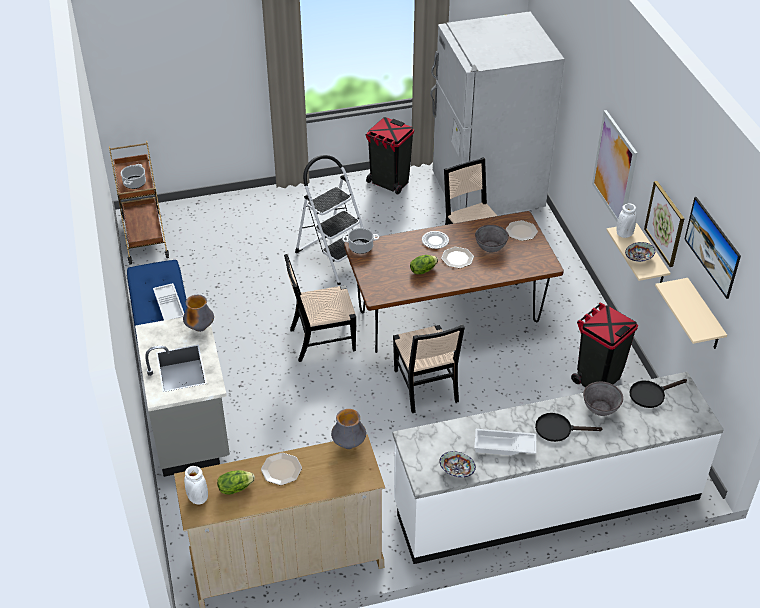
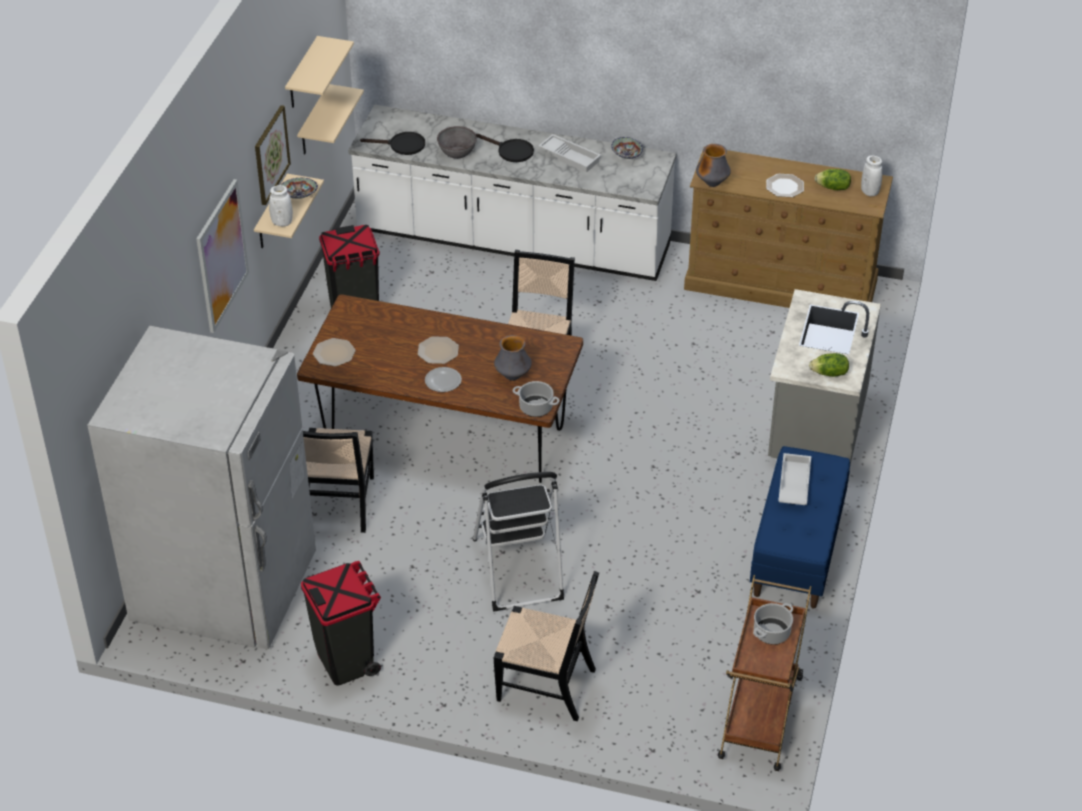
camera: 150 degrees left, 0 degrees up
vase [183,295,214,332] -> vase moved to [494,335,532,381]
chair [284,254,356,362] -> chair moved to [494,571,599,721]
lettuce [410,255,438,274] -> lettuce moved to [809,353,849,377]
grey bowl [475,225,509,252] -> none
picture [684,197,741,299] -> beige shelf [285,36,354,108]

